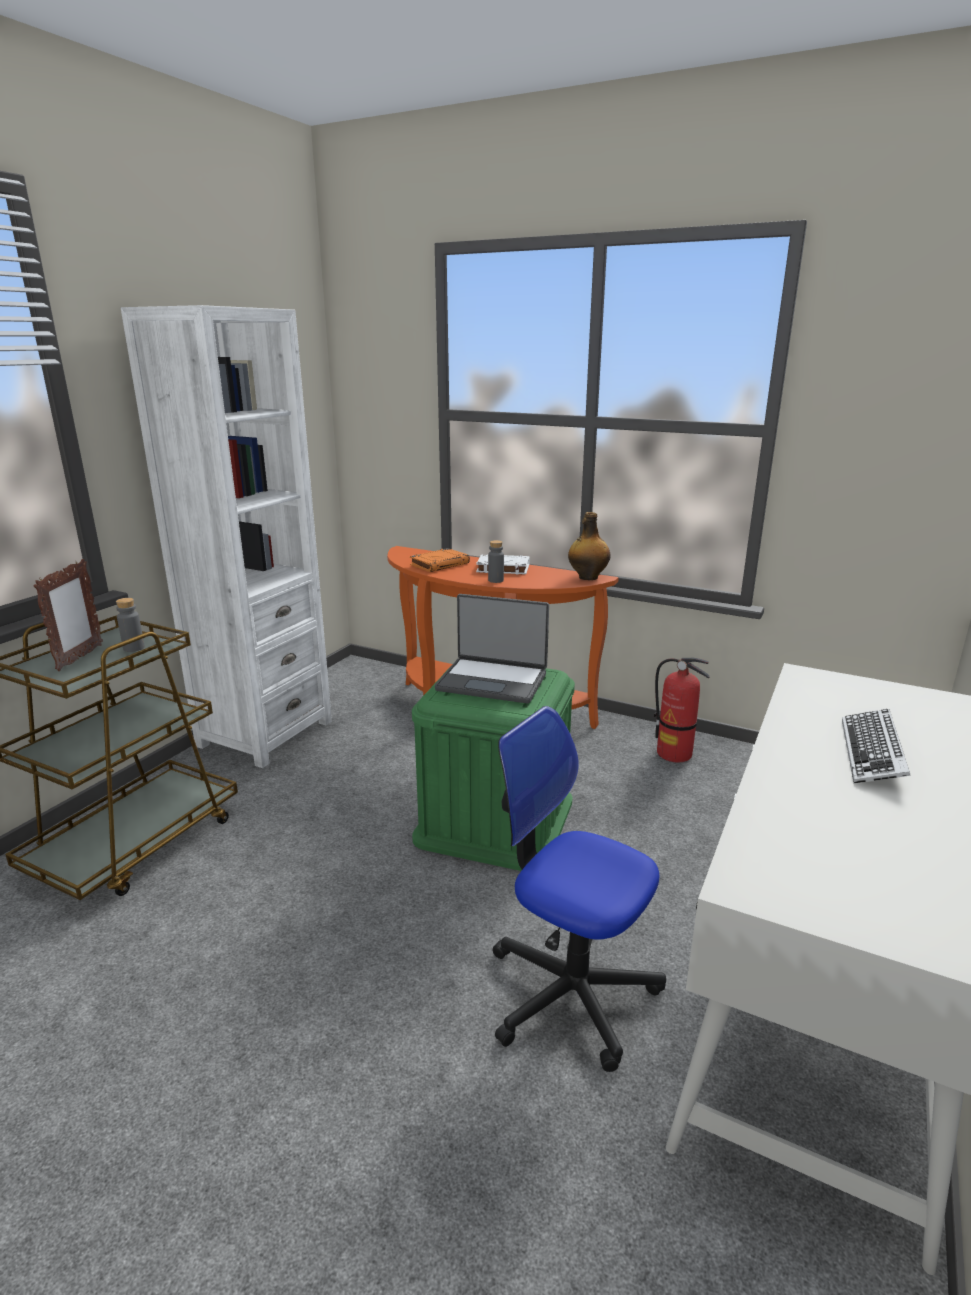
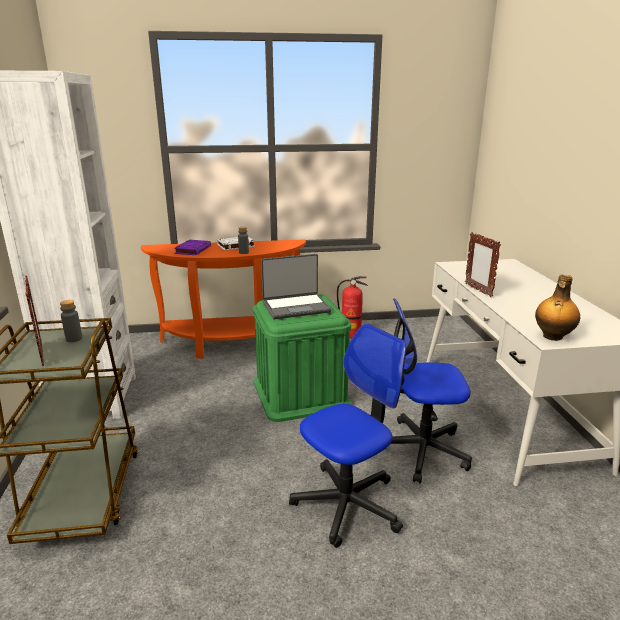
camera: 35 degrees left, 0 degrees up
orange book [410,548,470,572] -> purple book [174,240,211,255]
bottle [568,512,611,580] -> bottle moved to [535,275,580,341]
keyboard [842,709,911,783] -> none
none -> office chair [289,324,407,548]
none -> picture frame [465,232,501,297]

